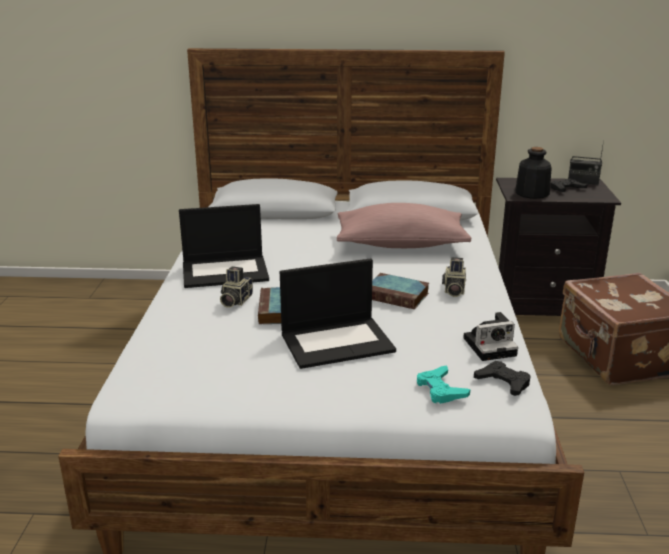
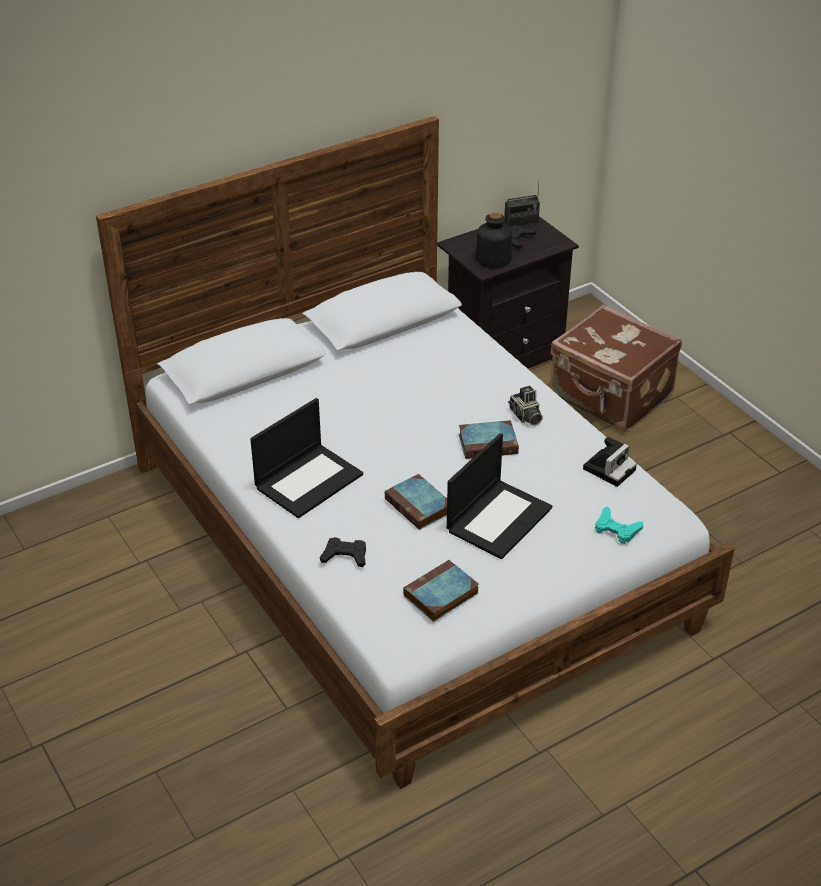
camera: 35 degrees left, 15 degrees up
camera [220,266,253,308] -> none
pink pillow [337,203,471,248] -> none
black game controller [474,361,530,396] -> black game controller moved to [320,537,366,567]
none -> book [403,560,479,622]

